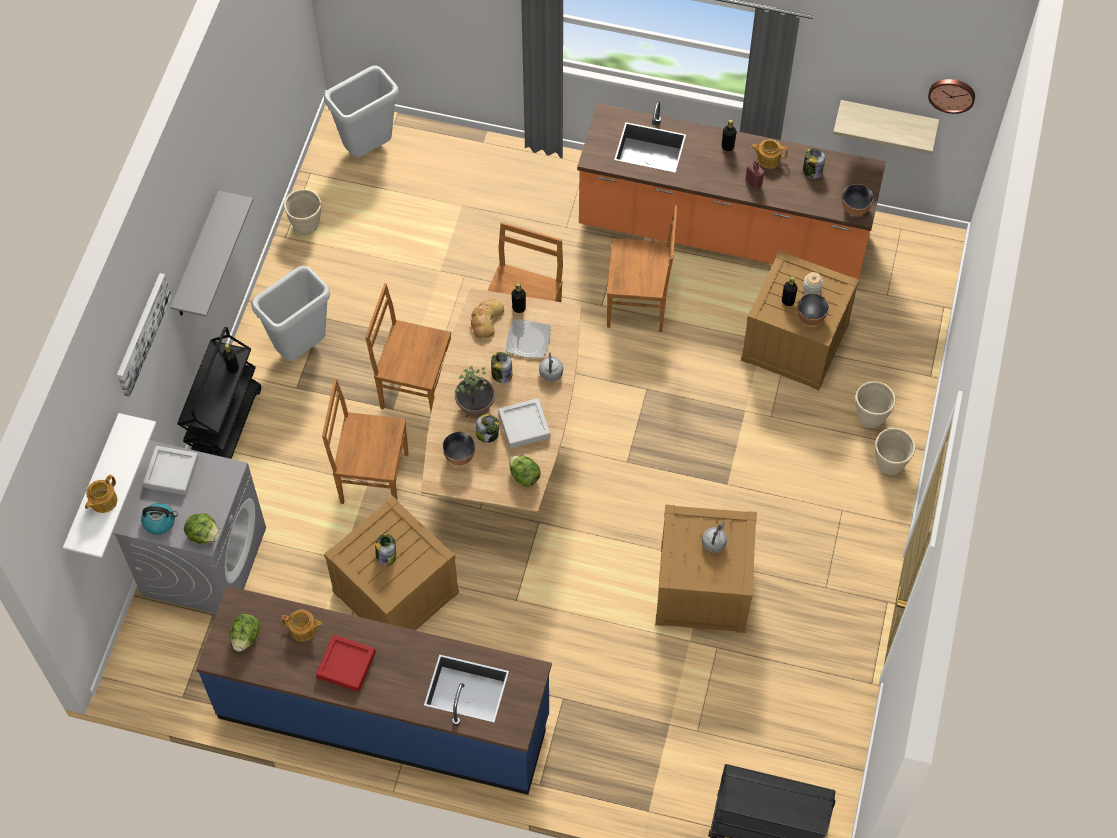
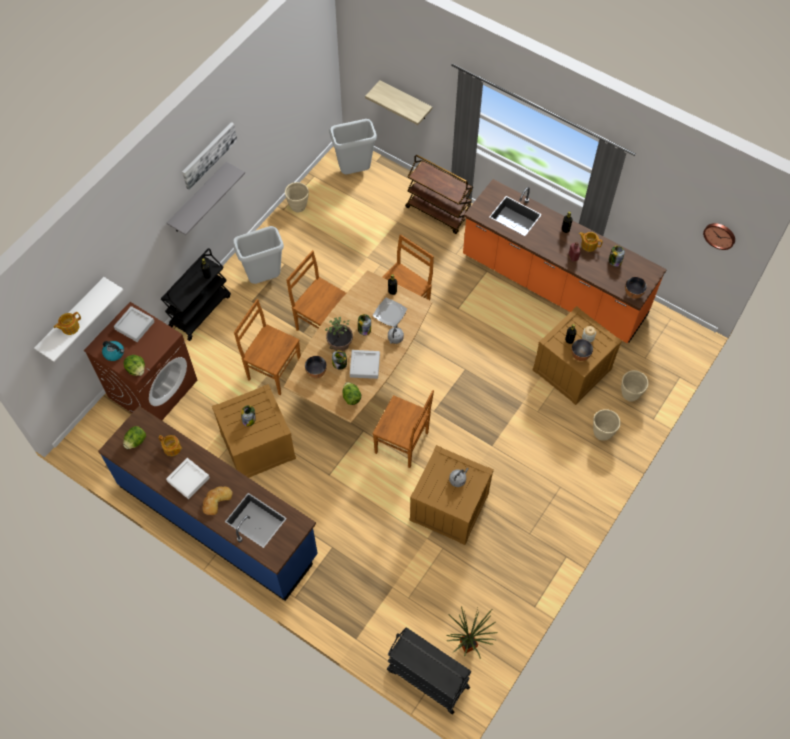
camera: 20 degrees right, 0 degrees up
grey washing machine [112,440,266,614] -> brown washing machine [84,302,197,420]
picture [117,273,172,397] -> picture moved to [182,122,237,190]
red tray [316,635,376,692] -> white tray [166,458,210,499]
bread [471,299,504,339] -> bread moved to [202,486,233,515]
brown chair [607,205,677,332] -> brown chair moved to [373,390,434,468]
shelf [833,100,939,154] -> shelf moved to [365,80,432,125]
beige planter [875,428,915,475] -> beige planter moved to [621,370,649,402]
none -> brown cart [405,155,473,234]
none -> potted plant [447,606,498,658]

